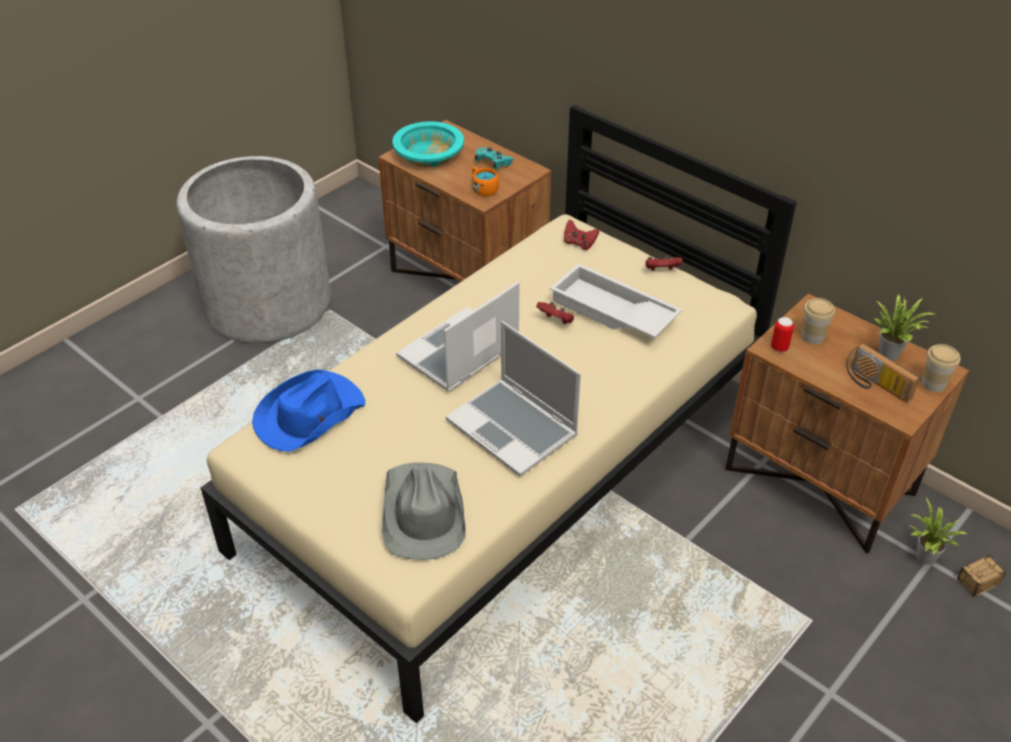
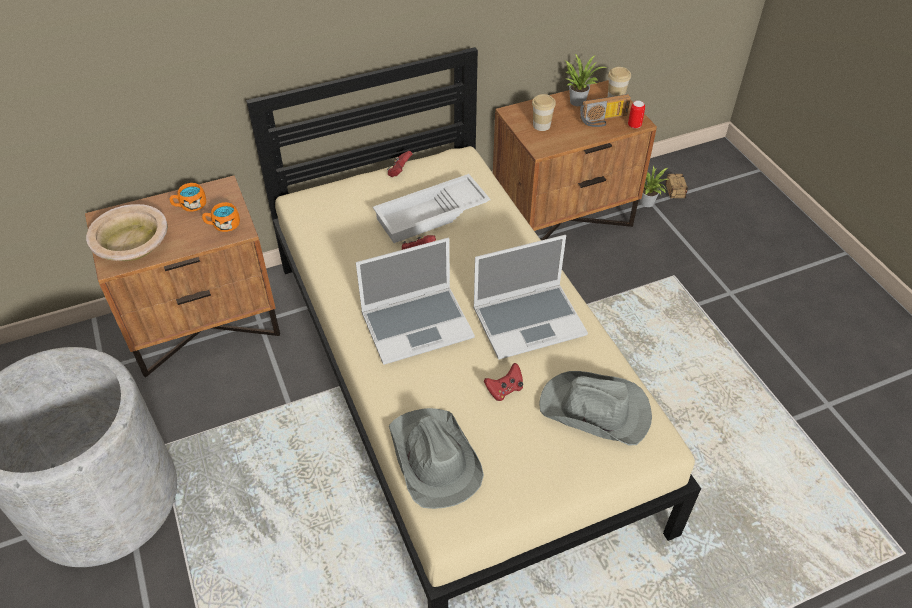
camera: 65 degrees left, 5 degrees up
blue hat [252,370,365,452] -> grey hat [389,408,484,509]
turquoise bowl [393,121,464,167] -> beige bowl [86,204,168,261]
laptop [396,281,520,392] -> laptop turned 90 degrees counterclockwise [356,238,475,365]
turquoise game controller [475,147,513,170] -> orange mug [170,183,206,212]
red game controller [564,219,599,250] -> red game controller moved to [484,363,523,401]
can [771,317,794,352] -> can moved to [628,101,645,129]

